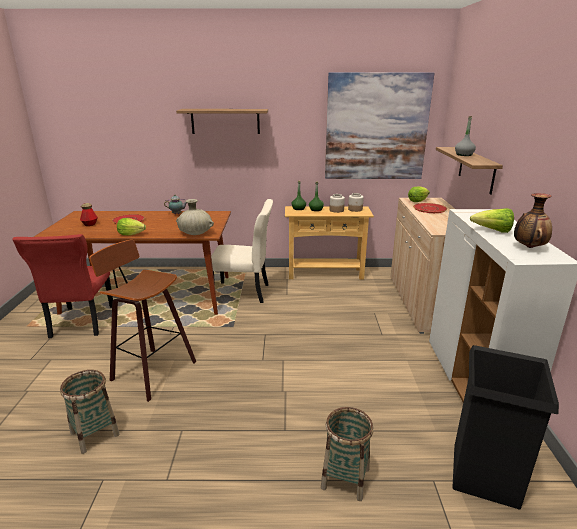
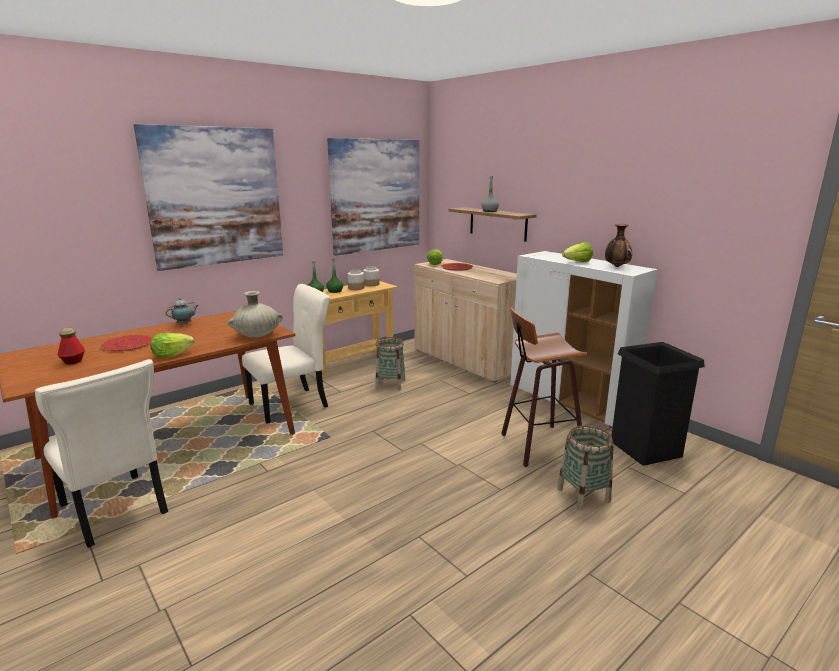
camera: 40 degrees left, 5 degrees down
red chair [12,234,113,338] -> beige chair [35,359,168,548]
basket [60,370,119,454] -> basket moved to [375,337,405,390]
stool [89,240,196,402] -> stool moved to [501,308,587,467]
shelf [176,109,268,134] -> picture [134,124,283,271]

